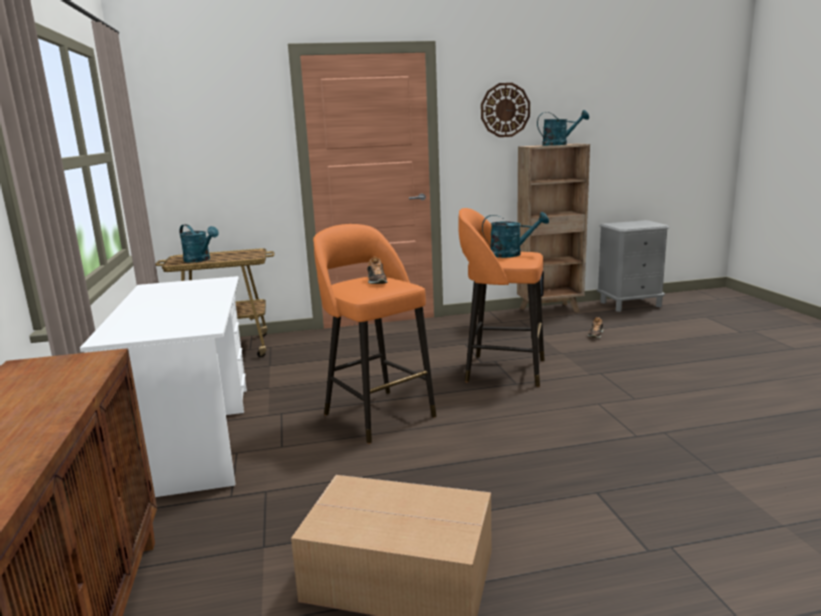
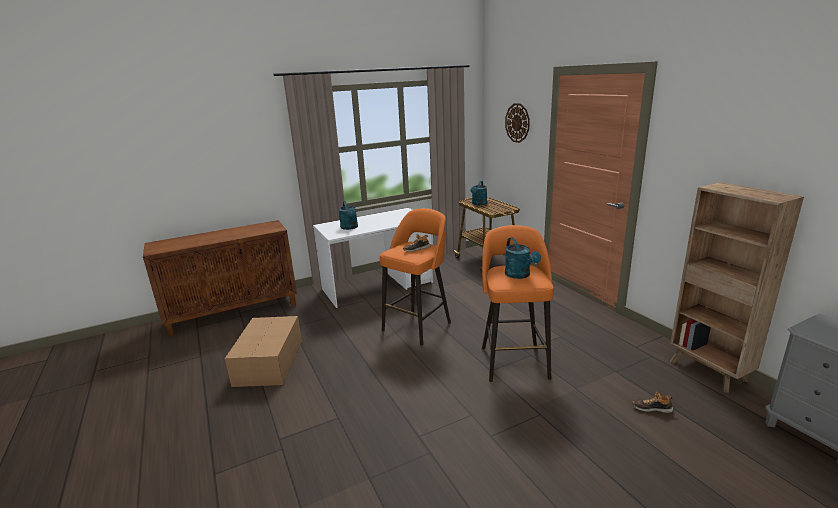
camera: 75 degrees right, 5 degrees up
wall clock [481,83,530,137] -> wall clock moved to [505,103,530,143]
turquoise watering can [537,110,589,146] -> turquoise watering can moved to [338,201,358,230]

